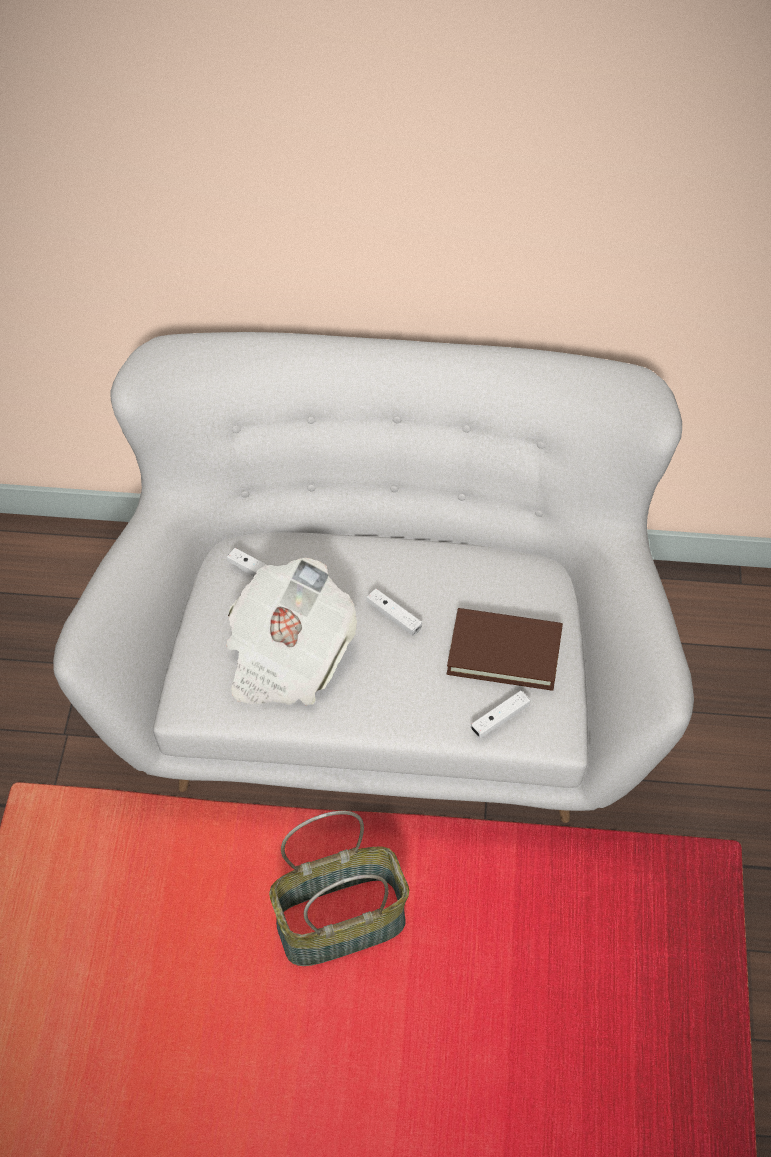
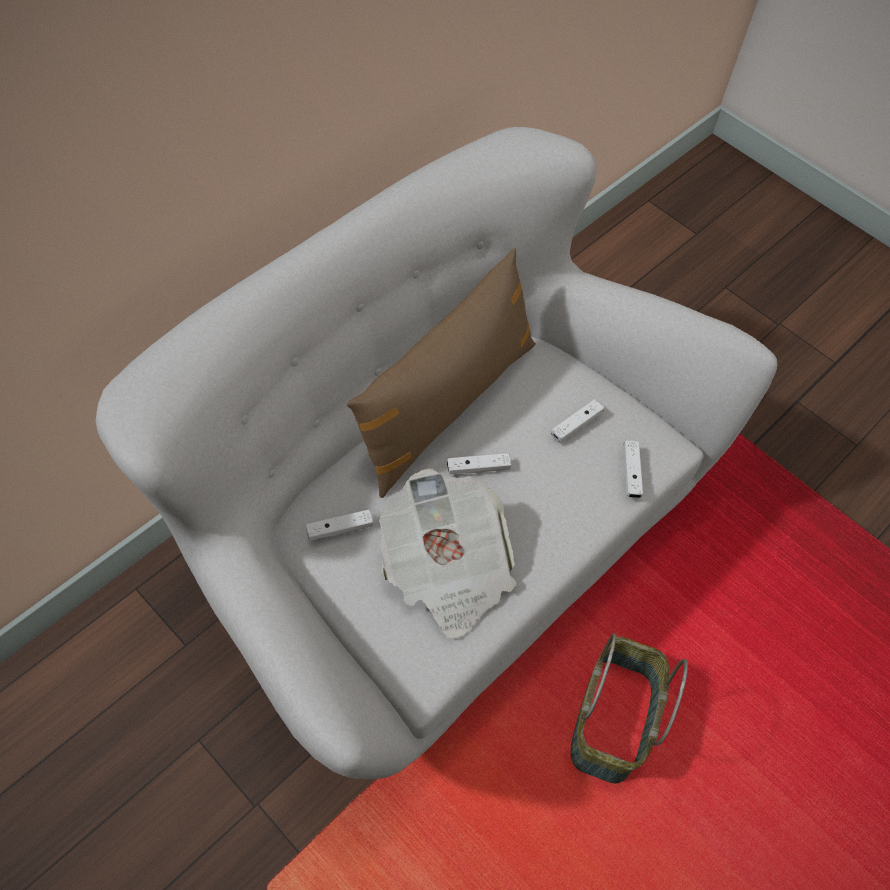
camera: 55 degrees left, 5 degrees up
brown book [447,608,563,691] -> white game controller [551,399,604,443]
none -> brown pillow [347,248,536,498]

